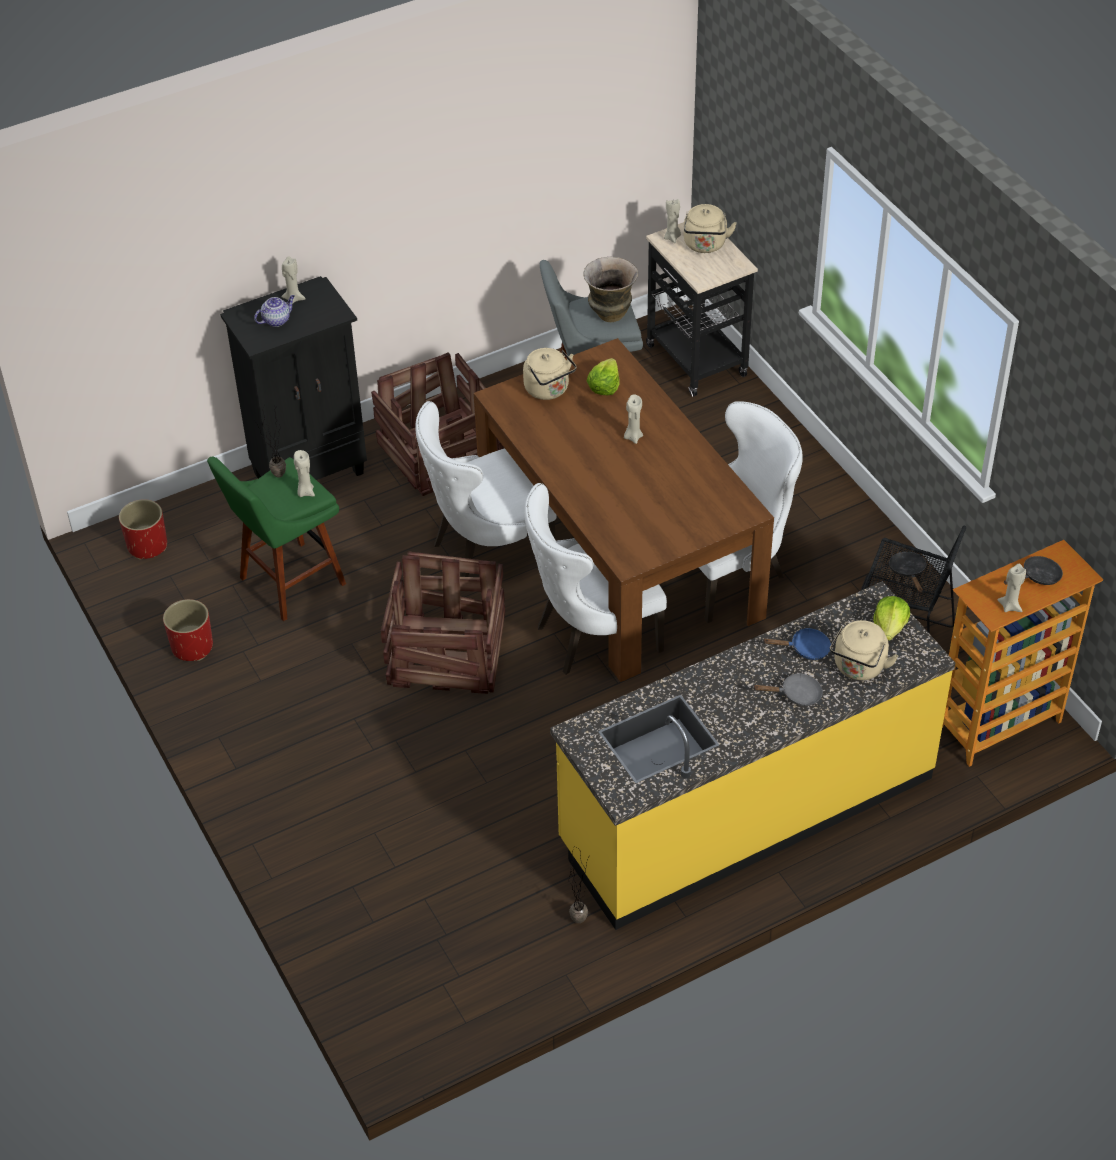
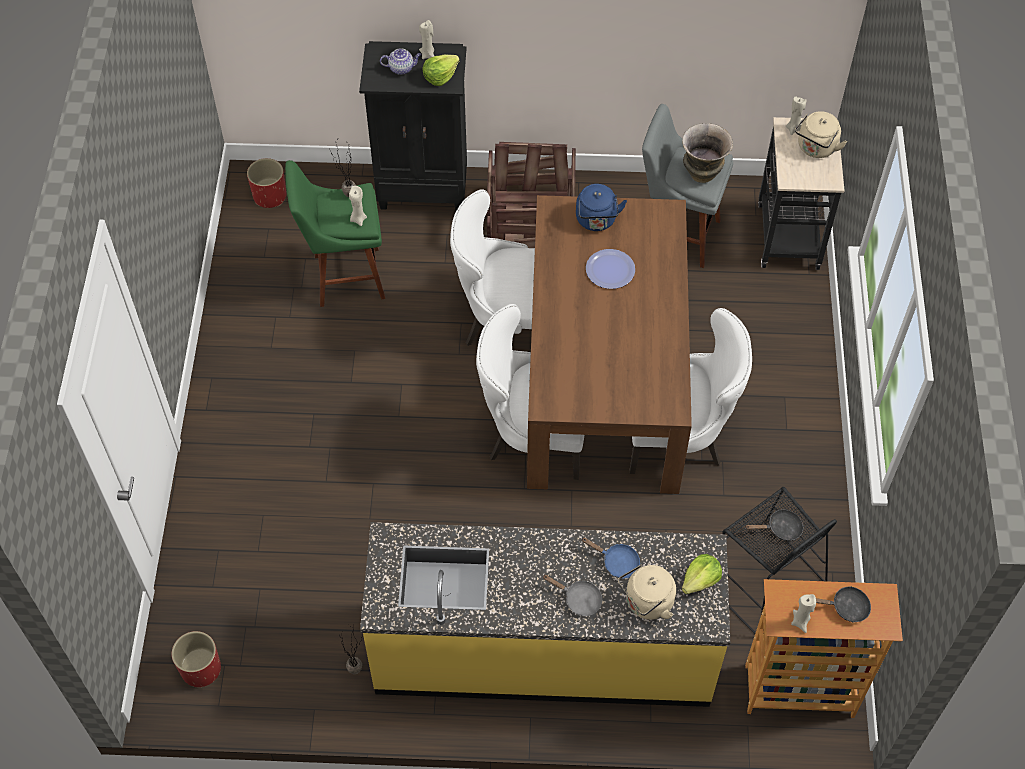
camera: 30 degrees right, 10 degrees up
red planter [163,599,213,661] -> red planter moved to [172,631,221,688]
crate [381,551,505,694] -> none
beige kettle [523,348,577,400] -> blue kettle [576,184,627,231]
lettuce [587,358,620,395] -> lettuce moved to [422,55,460,86]
beige candle [624,395,643,444] -> none
black frying pan [889,552,927,593] -> black frying pan turned 60 degrees clockwise [745,509,803,541]
none -> plate [586,249,635,289]

